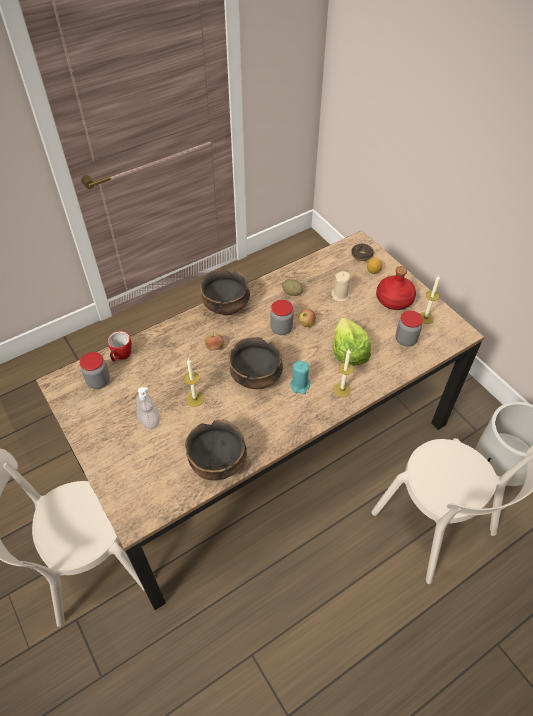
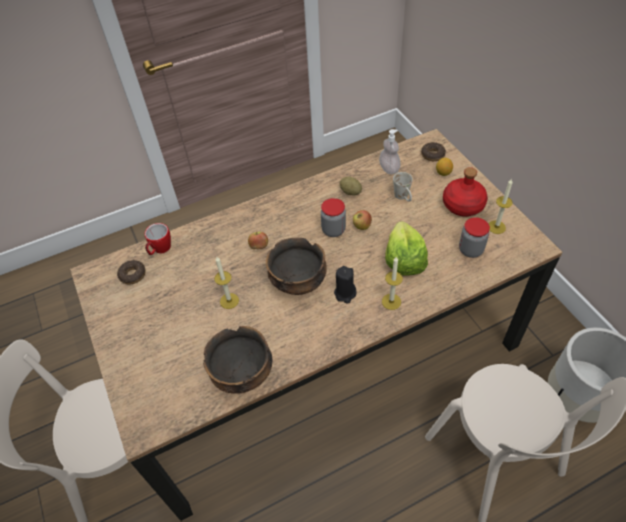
camera: 10 degrees right, 0 degrees up
jar [80,352,110,389] -> donut [117,260,146,284]
soap dispenser [136,387,160,429] -> soap dispenser moved to [379,129,401,174]
bowl [200,269,250,315] -> none
turquoise candle [290,360,310,394] -> black candle [334,266,356,304]
beige candle [331,271,350,302] -> white mug [393,172,413,202]

